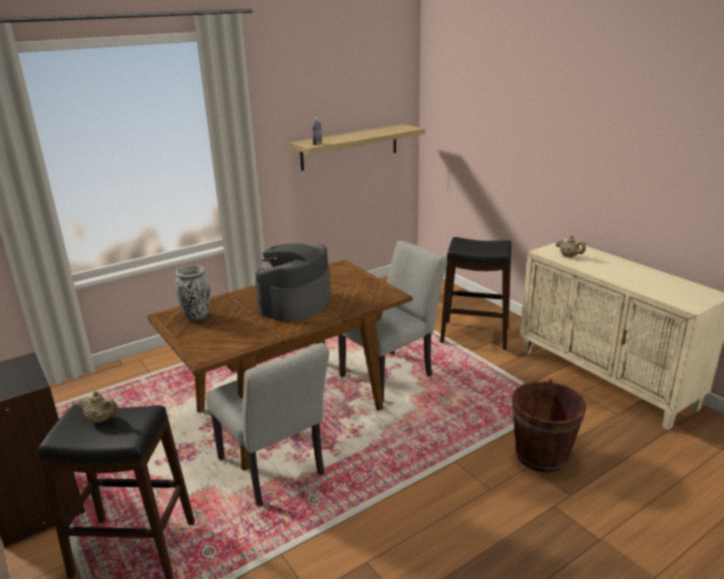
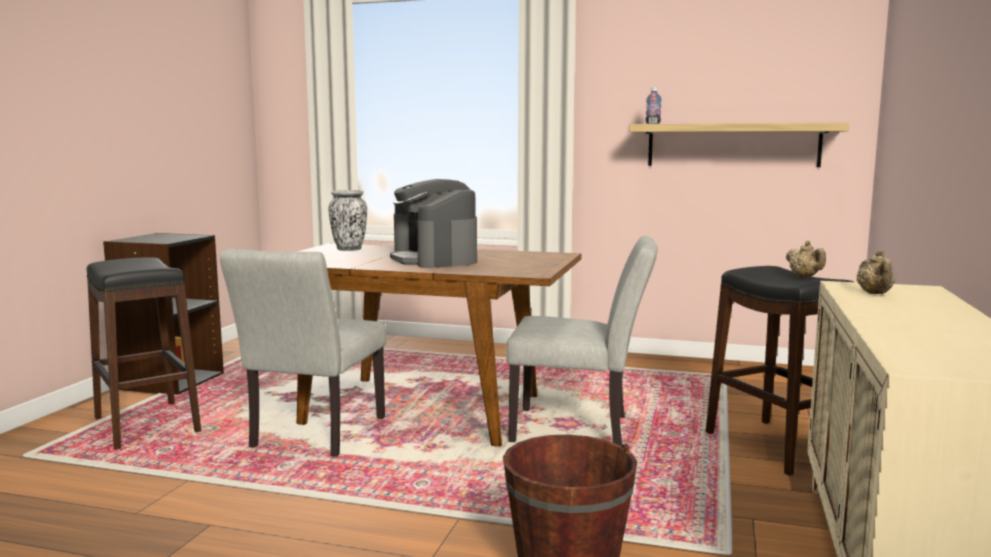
camera: 50 degrees right, 15 degrees down
beige teapot [78,391,119,423] -> beige teapot moved to [786,241,826,277]
coffee machine [255,243,331,322] -> coffee machine turned 105 degrees counterclockwise [390,179,477,268]

